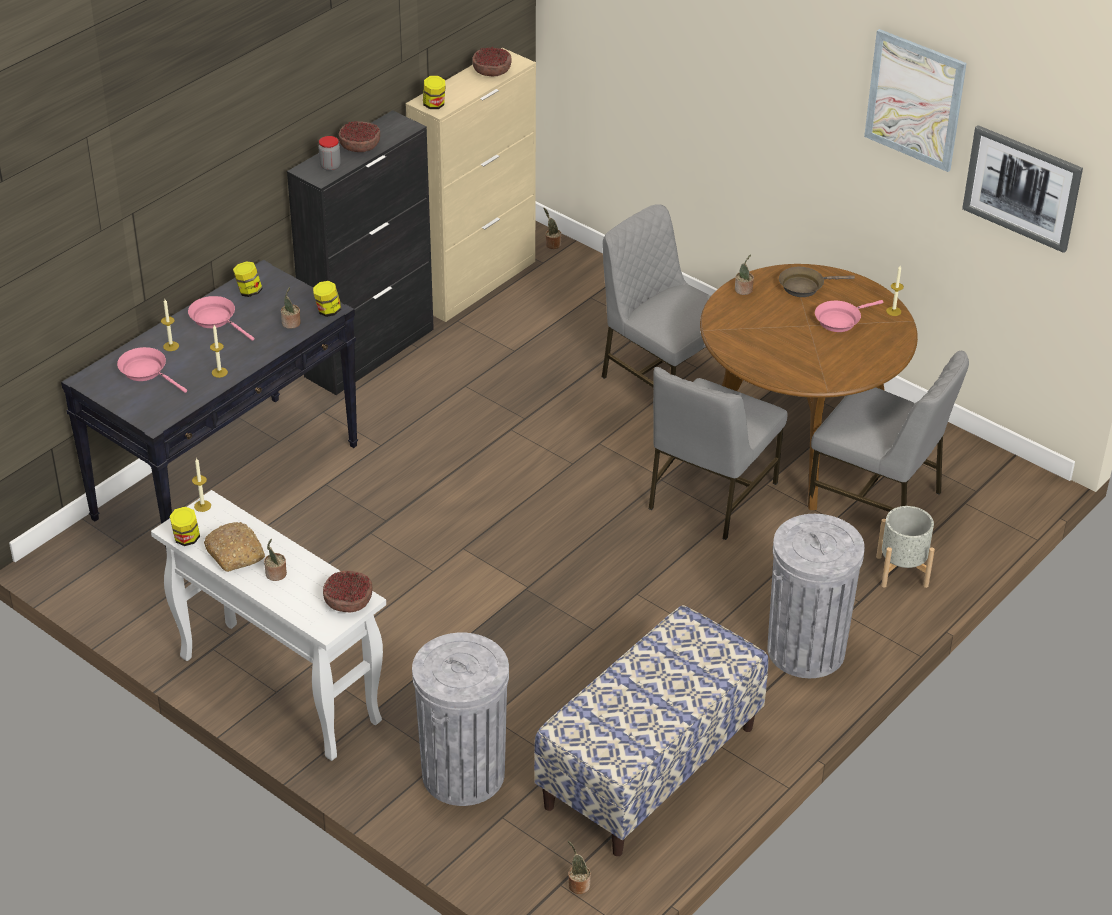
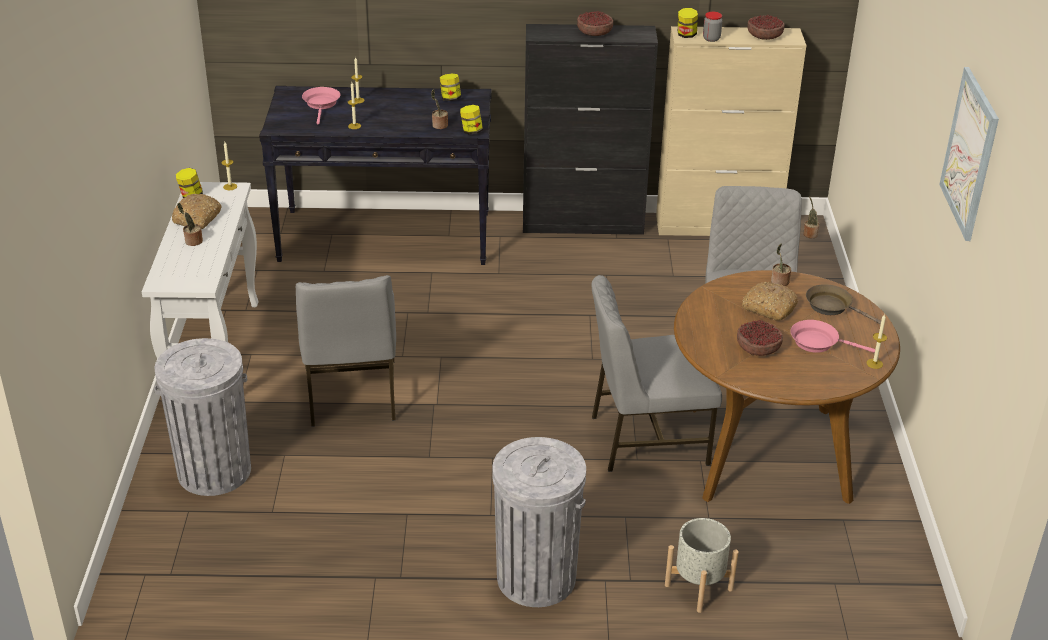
camera: 50 degrees right, 5 degrees down
pink frying pan [188,296,254,341] -> none
jar [318,136,341,171] -> jar moved to [703,12,722,42]
bowl [323,571,373,612] -> bowl moved to [737,320,783,356]
bench [534,605,769,856] -> none
potted plant [568,841,591,894] -> none
grey chair [808,351,969,512] -> grey chair moved to [296,275,396,427]
picture [962,125,1083,253] -> none
none -> bread [742,282,798,321]

